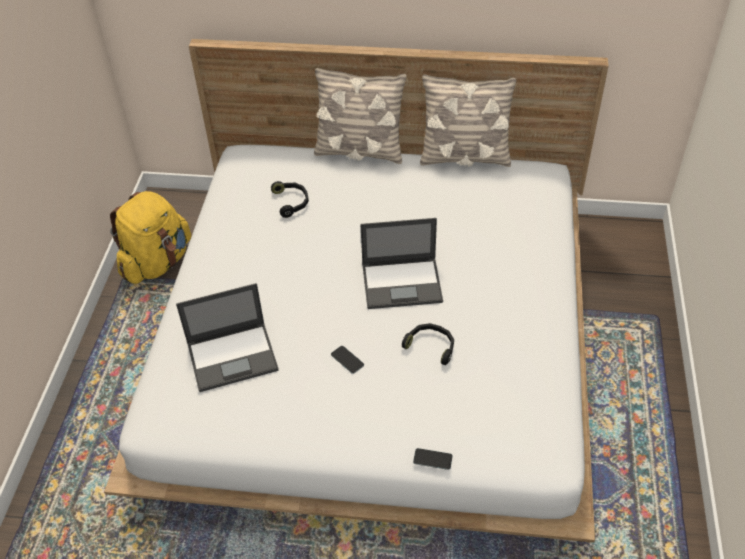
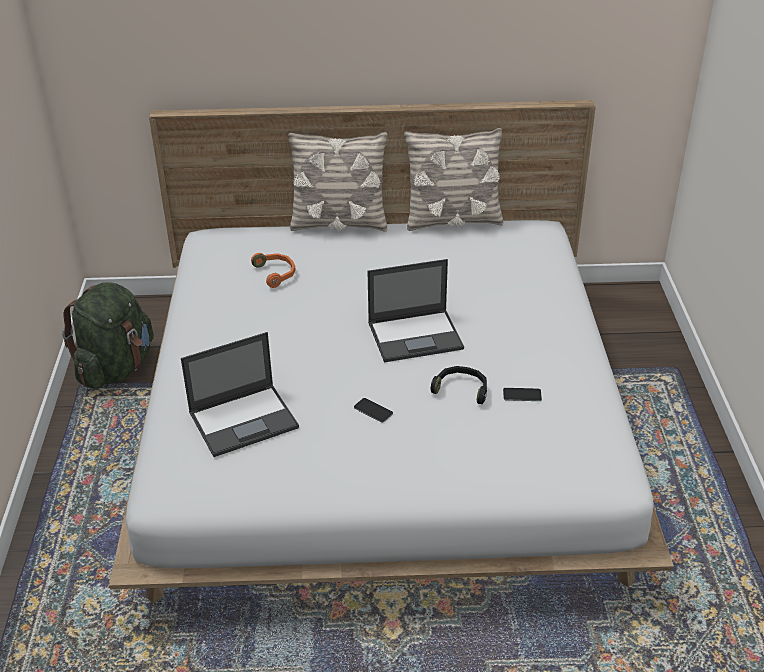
camera: 10 degrees left, 10 degrees down
yellow backpack [110,191,191,284] -> green backpack [62,282,154,389]
black headphones [271,181,309,218] -> orange headphones [251,253,296,288]
phone [413,448,453,470] -> phone moved to [503,388,542,401]

